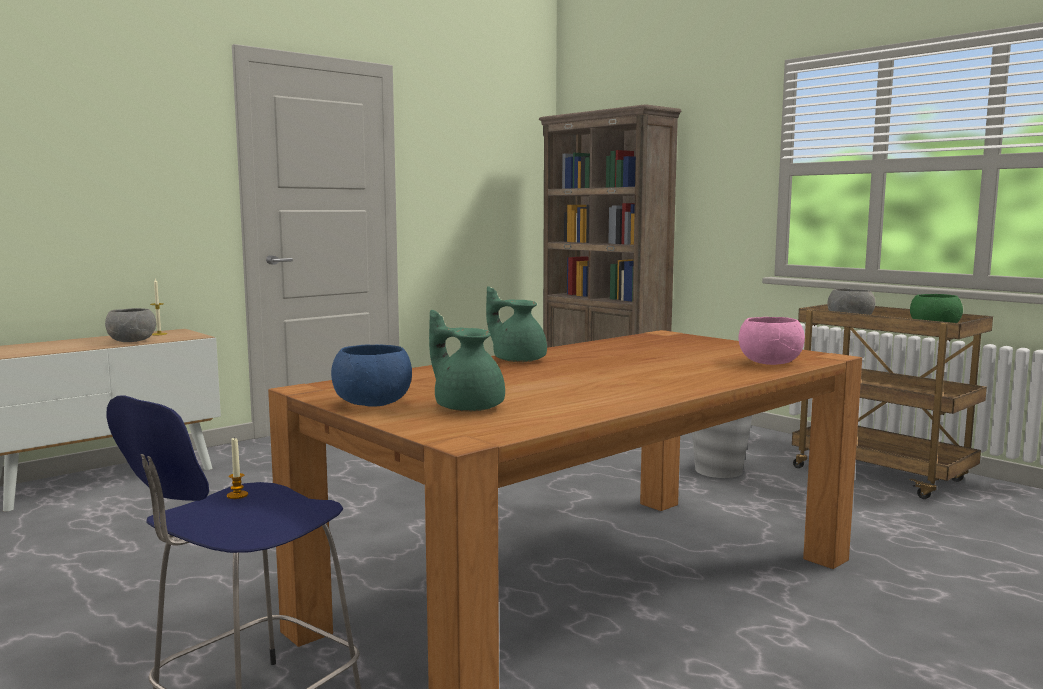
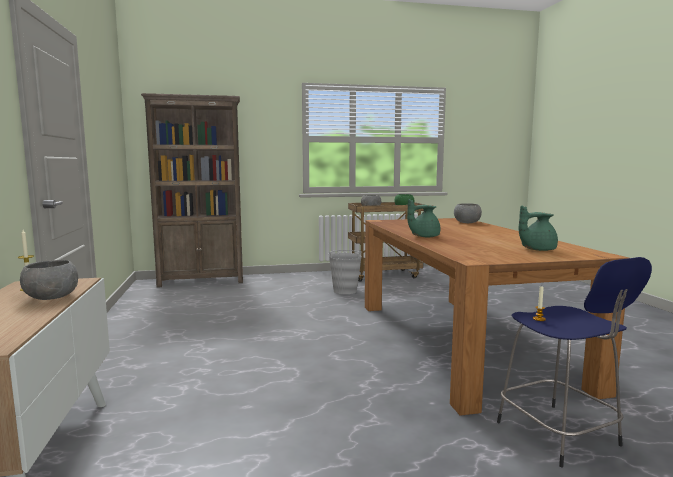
camera: 60 degrees left, 0 degrees up
blue bowl [331,344,412,407] -> none
pink bowl [738,317,805,365] -> grey bowl [454,203,482,223]

